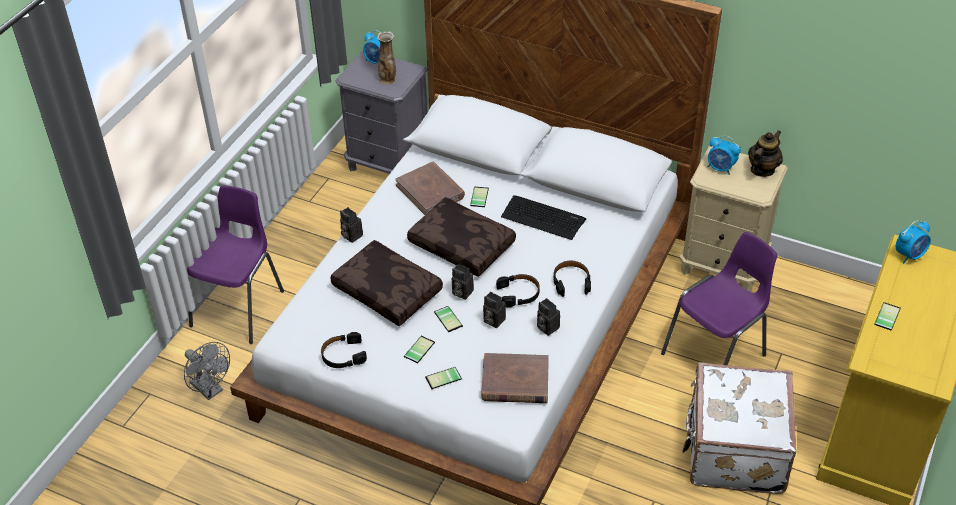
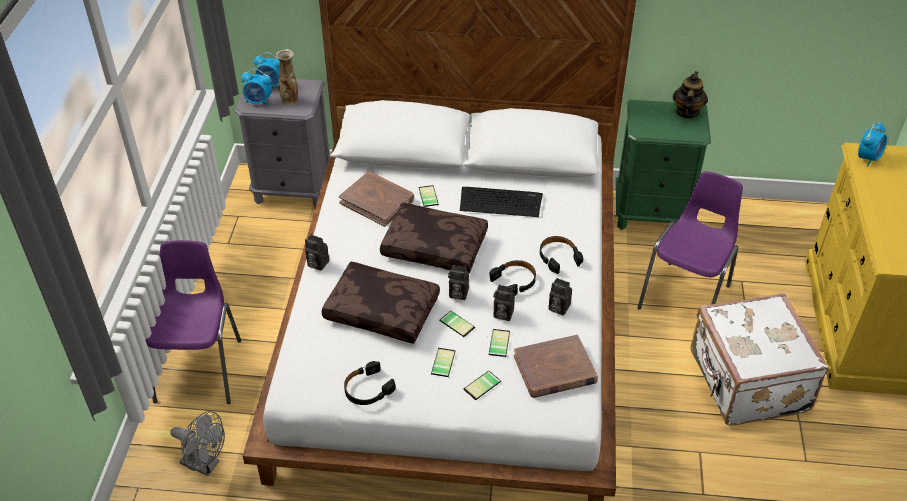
camera: 20 degrees left, 0 degrees up
beige nightstand [679,146,788,292] -> green nightstand [616,100,711,230]
alarm clock [707,136,741,175] -> alarm clock moved to [241,69,272,106]
phone [874,302,901,331] -> phone moved to [489,329,510,357]

